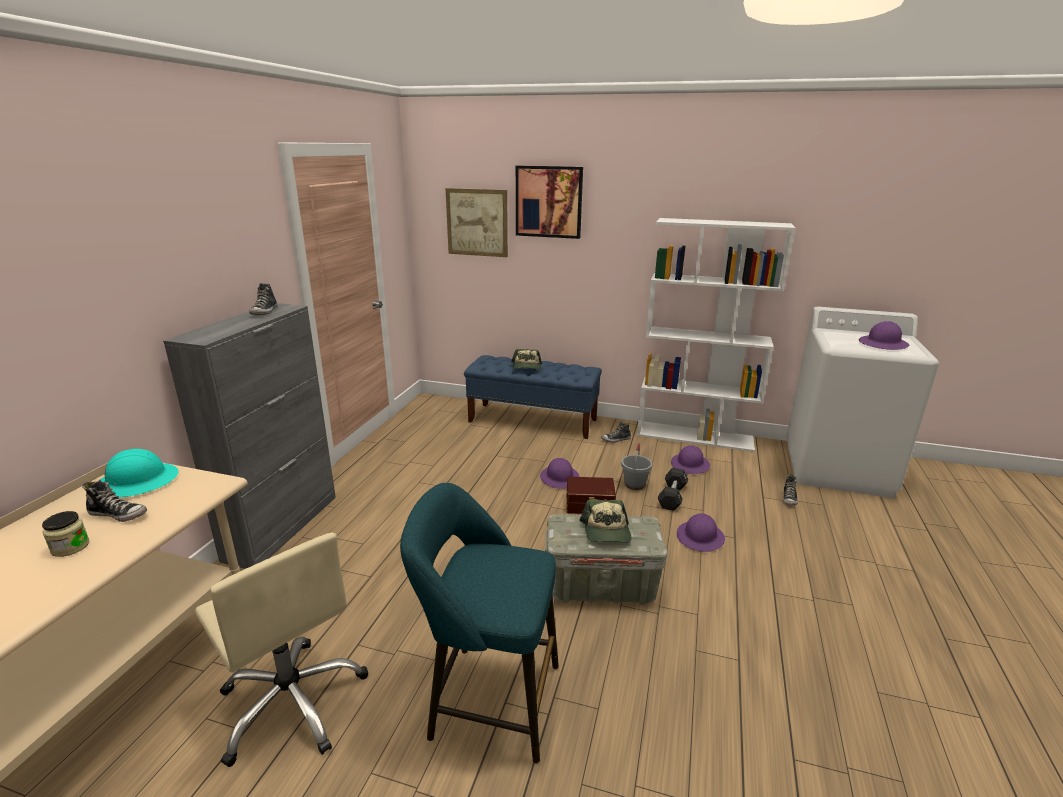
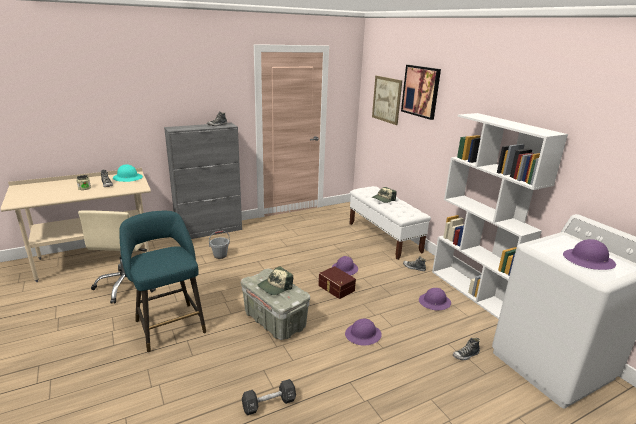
camera: 45 degrees right, 0 degrees up
blue bench [464,355,602,439] -> white bench [349,186,431,260]
grey bucket [621,443,652,490] -> grey bucket moved to [209,231,230,259]
black dumbbell [658,468,688,511] -> black dumbbell moved to [242,379,296,415]

